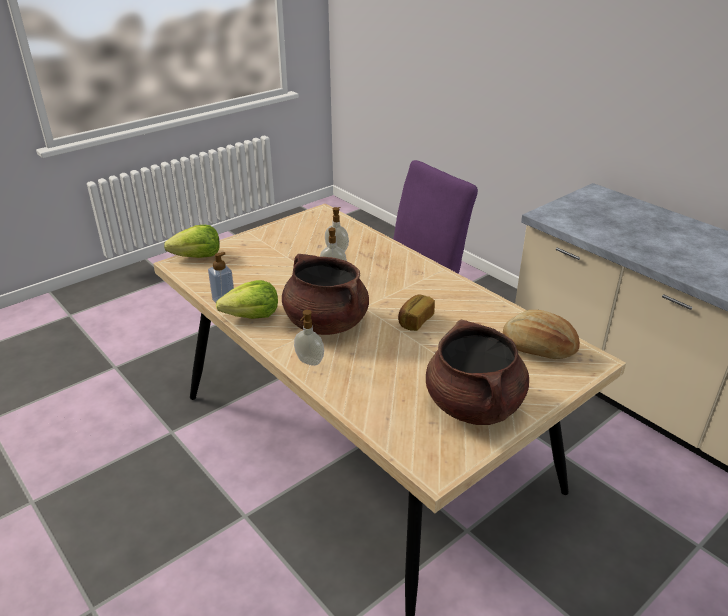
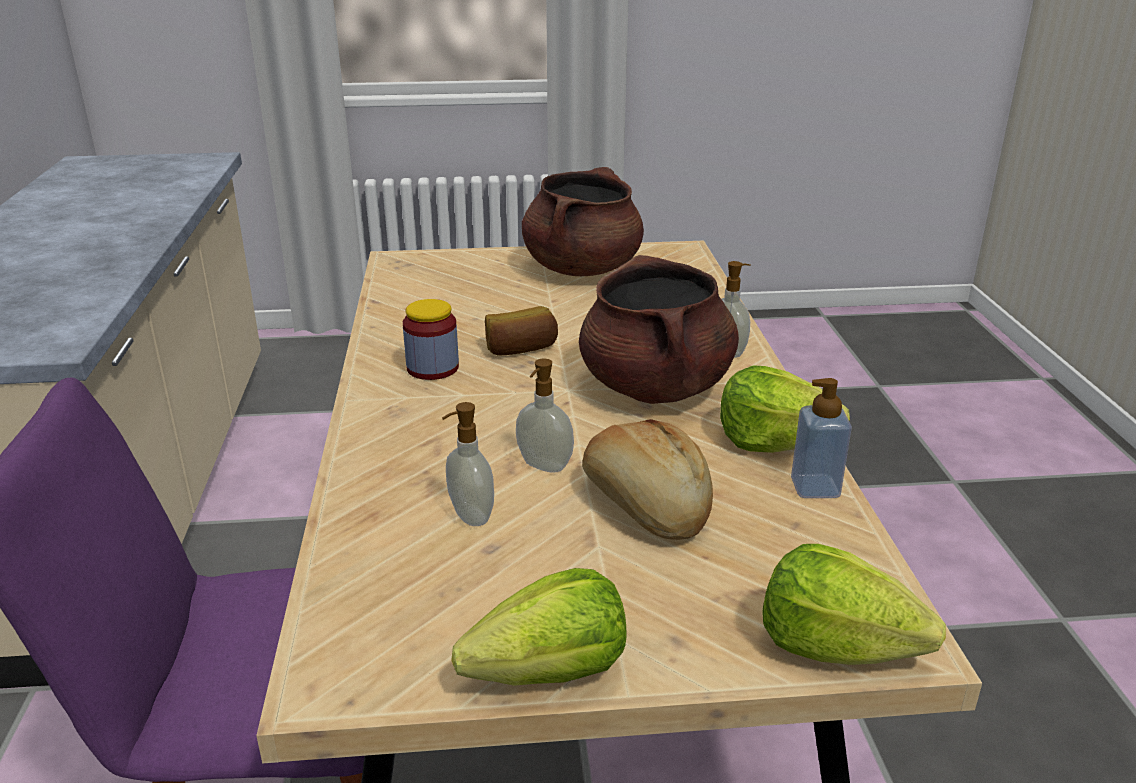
camera: 145 degrees left, 5 degrees down
bread [503,310,580,359] -> bread moved to [582,419,713,540]
none -> jar [403,299,459,380]
none -> lettuce [451,568,627,686]

